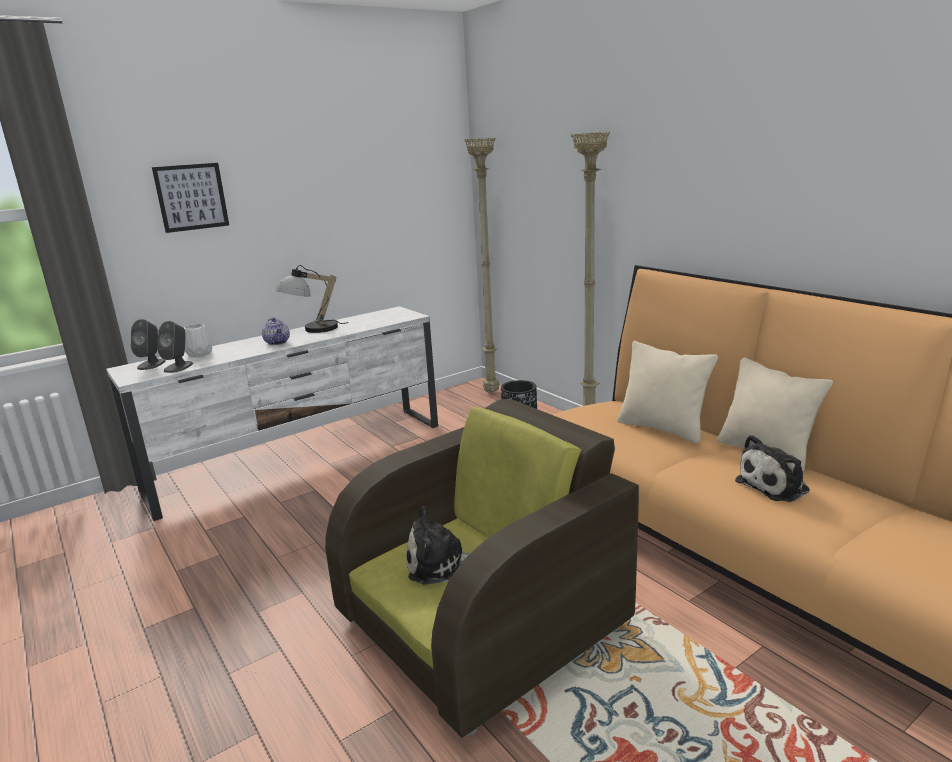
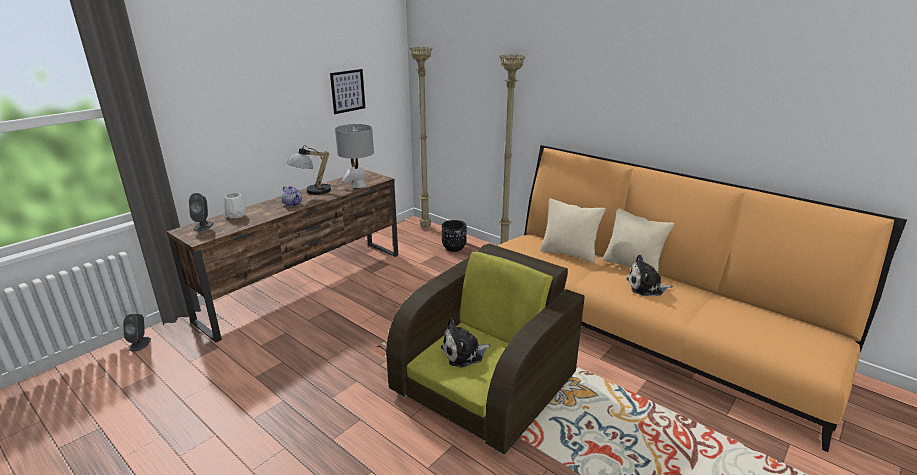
camera: 15 degrees left, 5 degrees up
white tv stand [106,306,438,521] -> brown tv stand [166,170,398,343]
picture [152,163,229,233] -> picture moved to [330,69,365,114]
grey speaker [157,321,193,373] -> grey speaker moved to [123,314,151,352]
plush toy [735,435,810,502] -> plush toy turned 45 degrees clockwise [626,255,673,296]
none -> grey table lamp [335,124,374,188]

